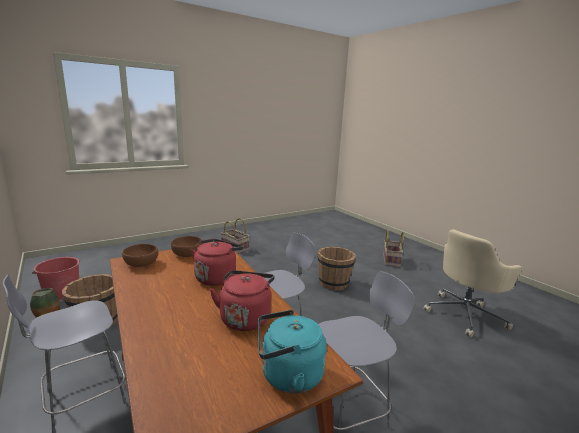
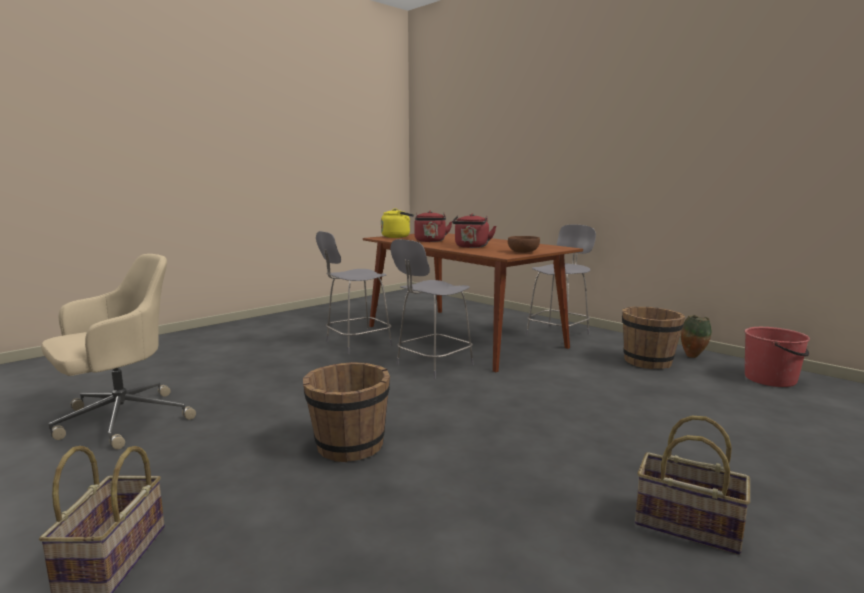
camera: 170 degrees right, 5 degrees down
brown bowl [122,244,158,267] -> none
turquoise kettle [258,310,327,394] -> yellow kettle [381,208,414,238]

